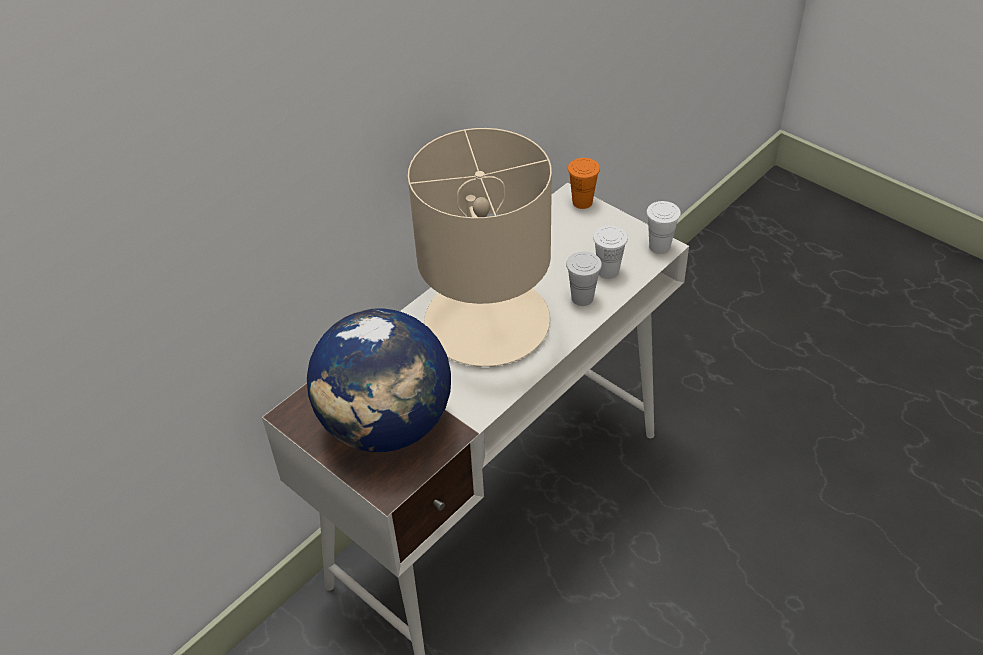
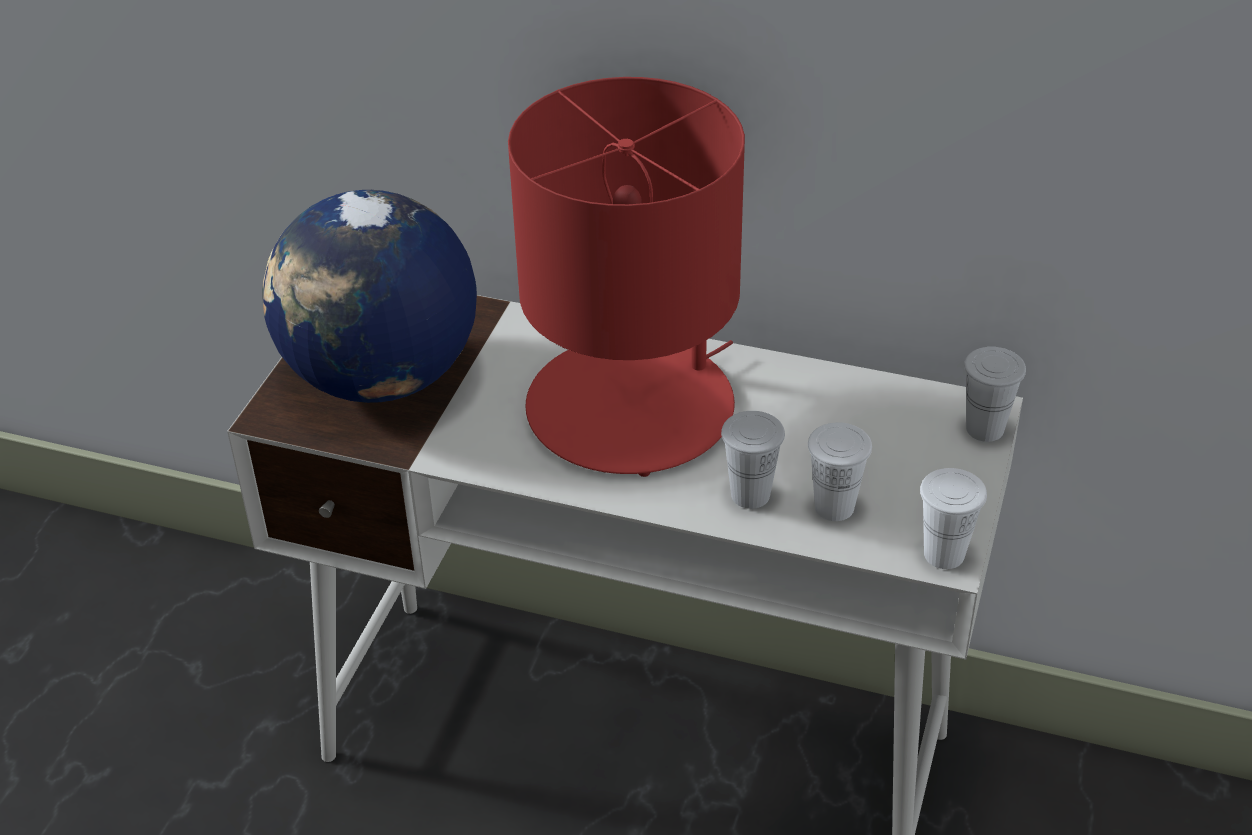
camera: 65 degrees right, 5 degrees down
beige table lamp [408,128,552,367] -> red table lamp [508,77,745,477]
orange cup [568,158,600,209] -> white cup [964,347,1026,442]

